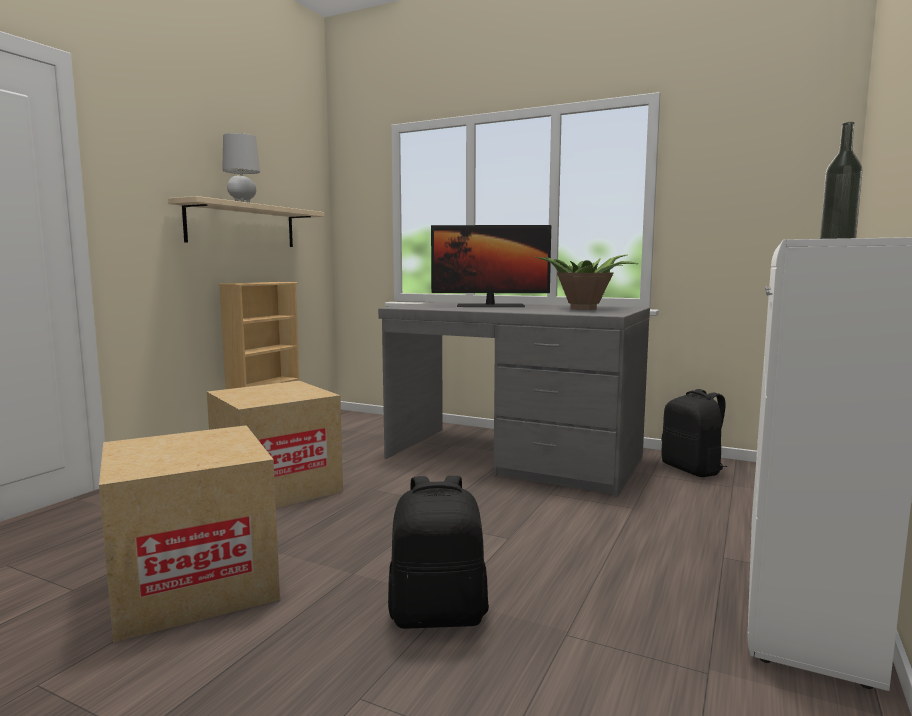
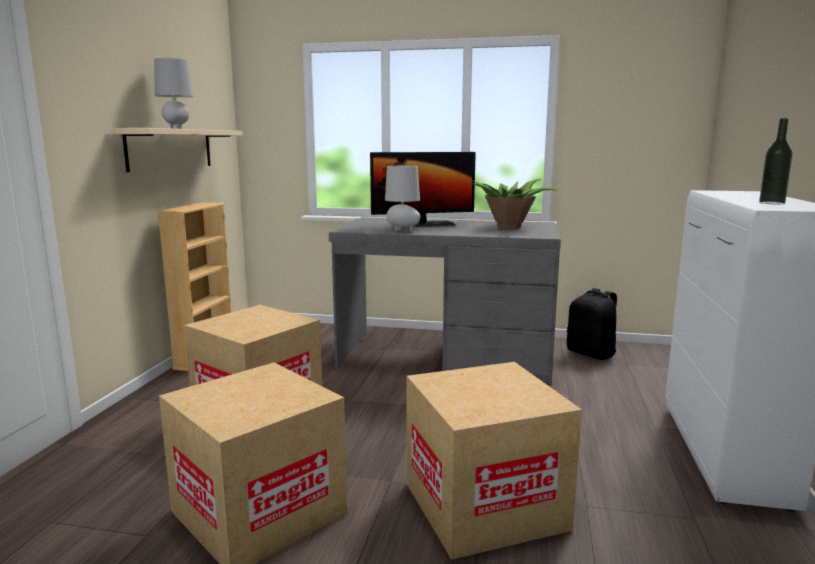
camera: 15 degrees left, 5 degrees up
black backpack [388,476,489,629] -> cardboard box [407,362,582,560]
none -> grey table lamp [385,165,420,232]

